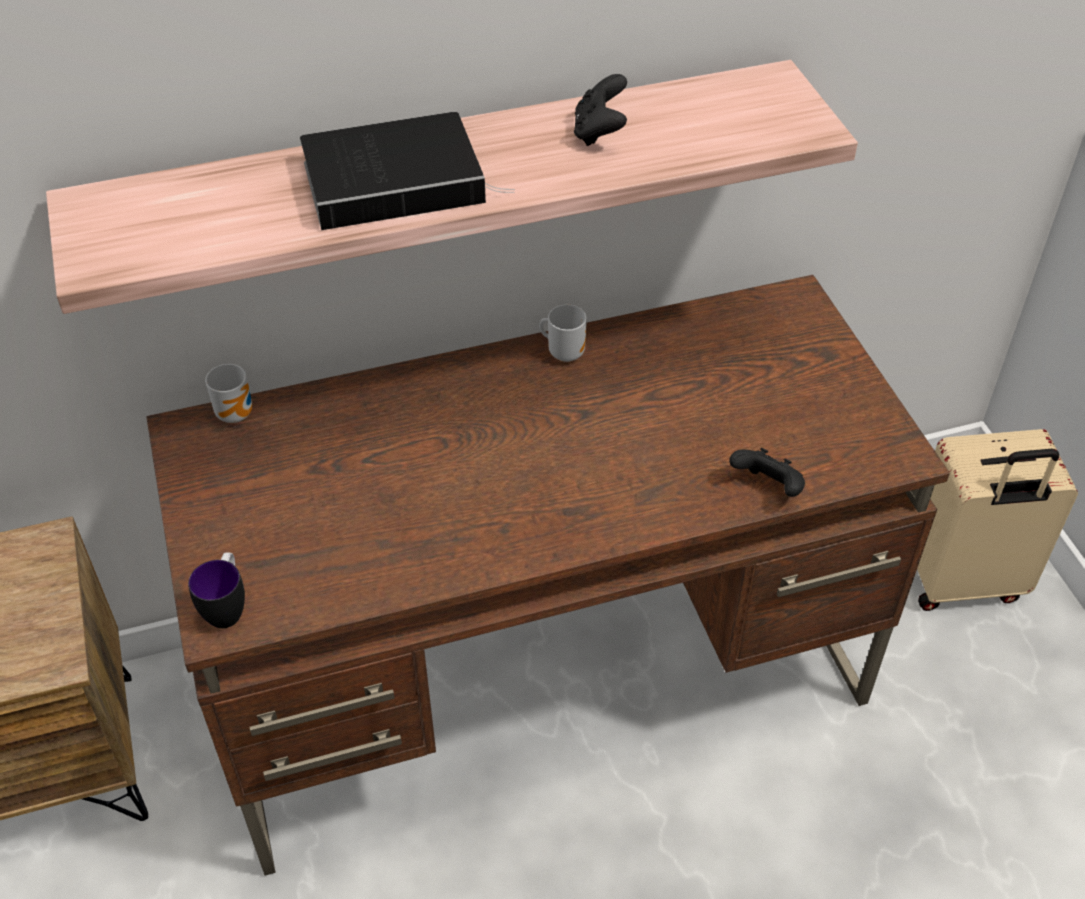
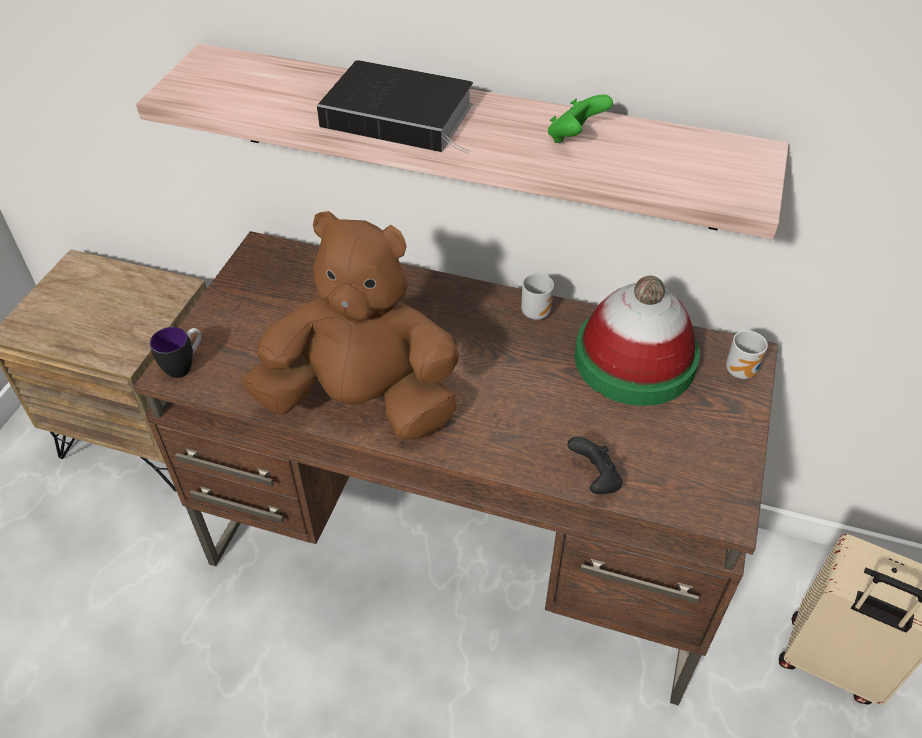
camera: 35 degrees right, 0 degrees up
mug [205,364,252,423] -> mug moved to [726,331,768,379]
black game controller [574,74,627,146] -> green game controller [548,94,613,143]
none -> brown plush toy [242,211,459,440]
none -> hat [575,276,700,406]

